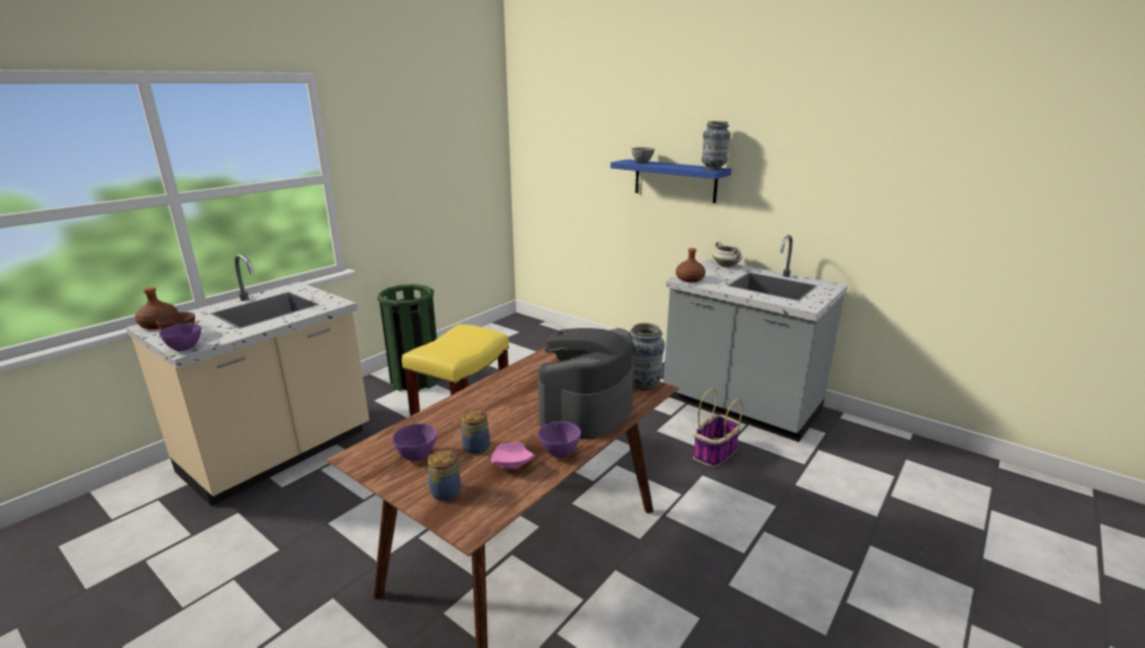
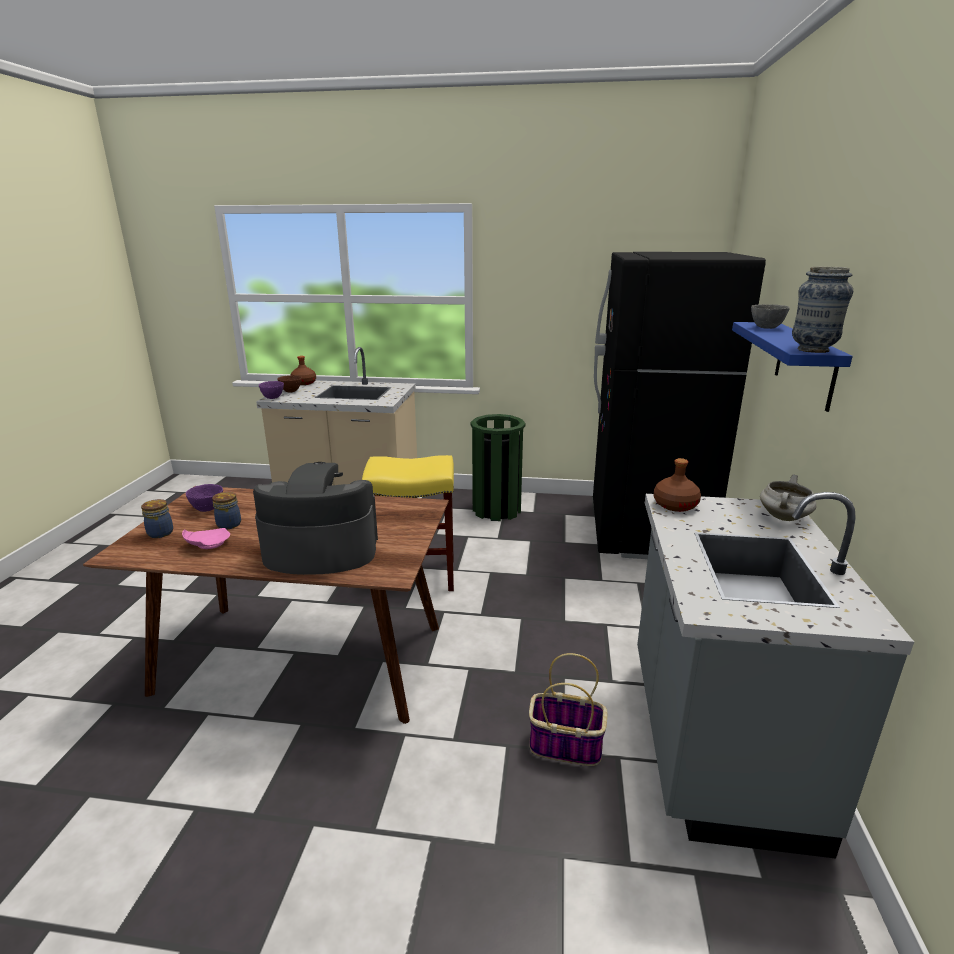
camera: 60 degrees right, 0 degrees up
purple bowl [538,421,581,458] -> none
vase [630,323,665,390] -> none
none -> black fridge [593,252,766,559]

